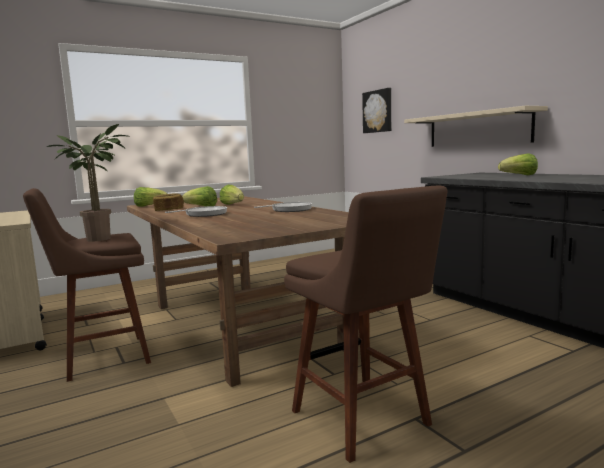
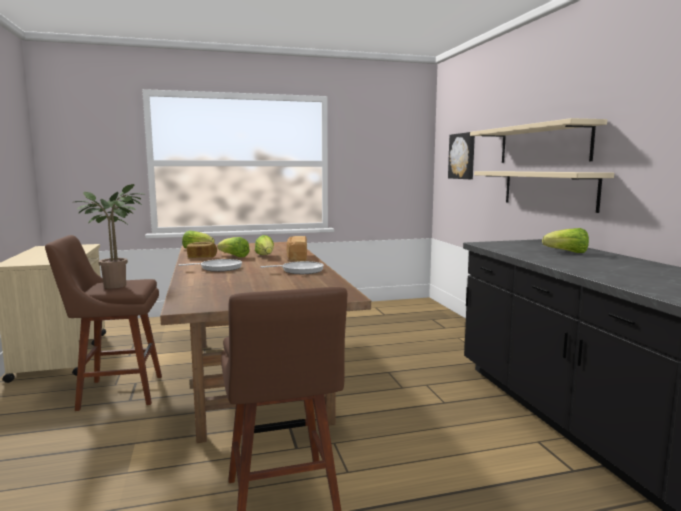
camera: 15 degrees right, 0 degrees up
none -> bread [286,236,307,261]
none -> beige shelf [470,118,607,163]

